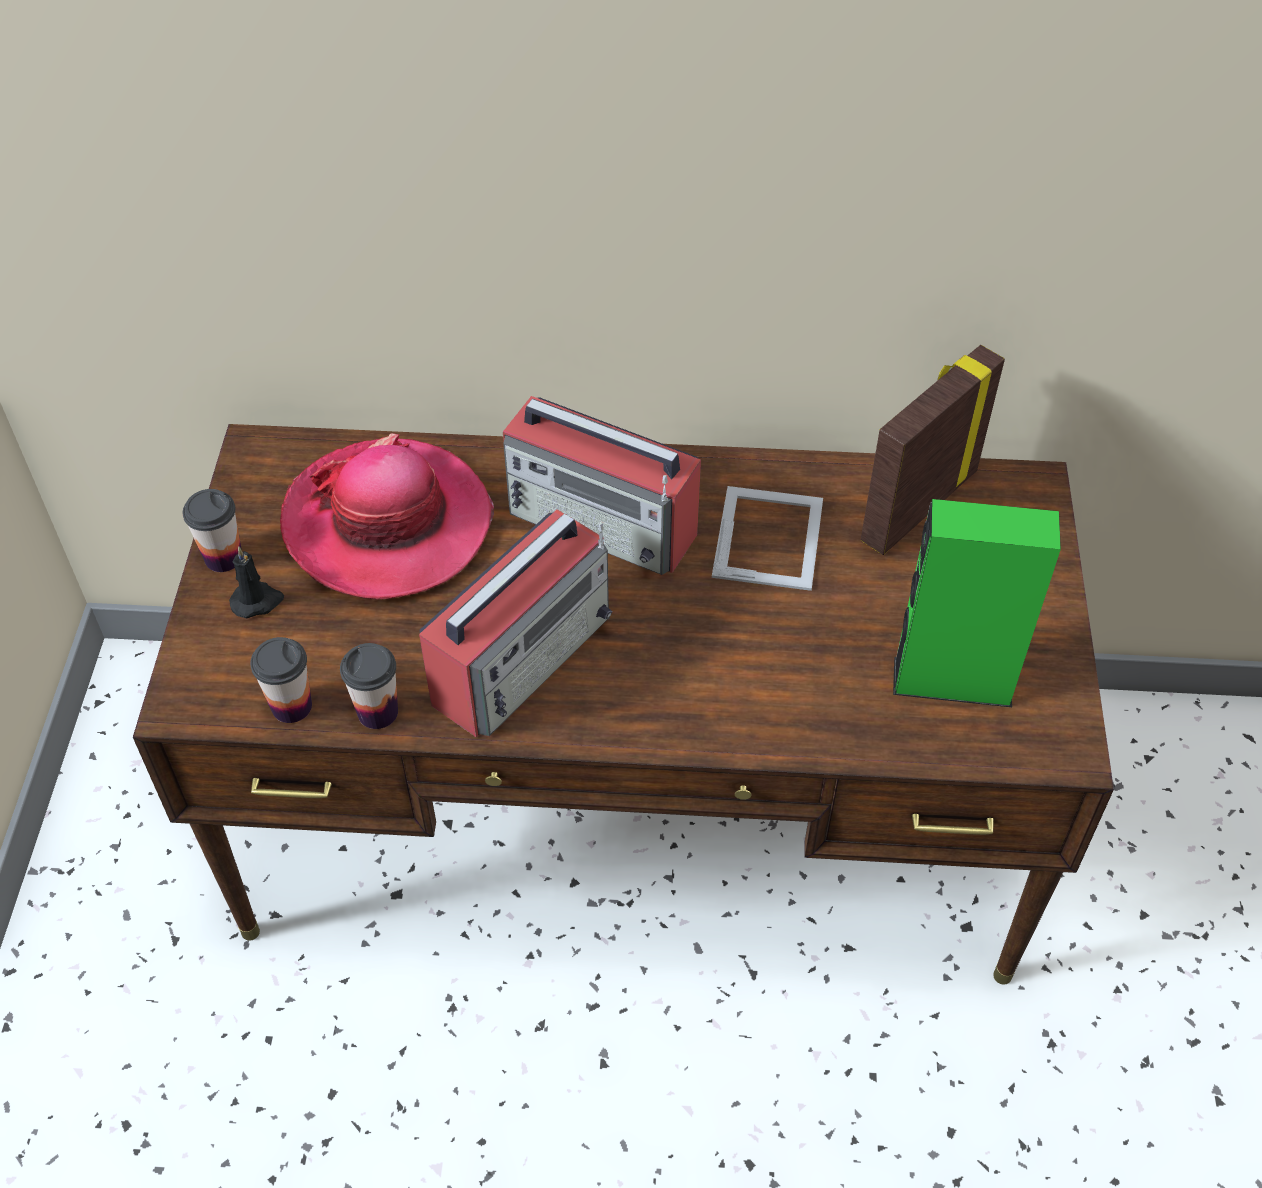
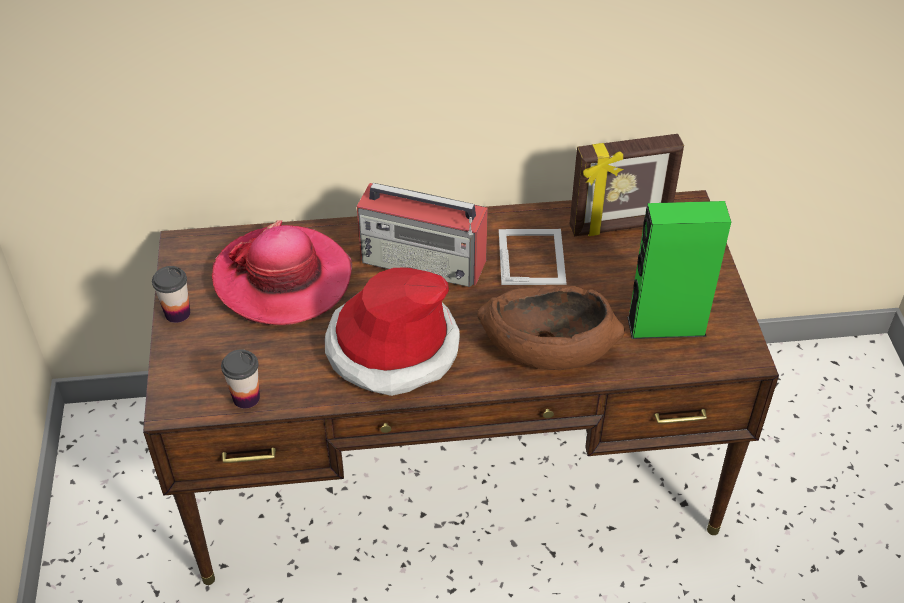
camera: 10 degrees left, 5 degrees down
black candle [229,546,284,618] -> none
cup [340,643,398,729] -> none
radio [419,509,612,737] -> hat [325,267,460,396]
picture frame [861,345,1005,555] -> picture frame turned 135 degrees counterclockwise [570,134,684,236]
none -> brown bowl [477,286,625,370]

